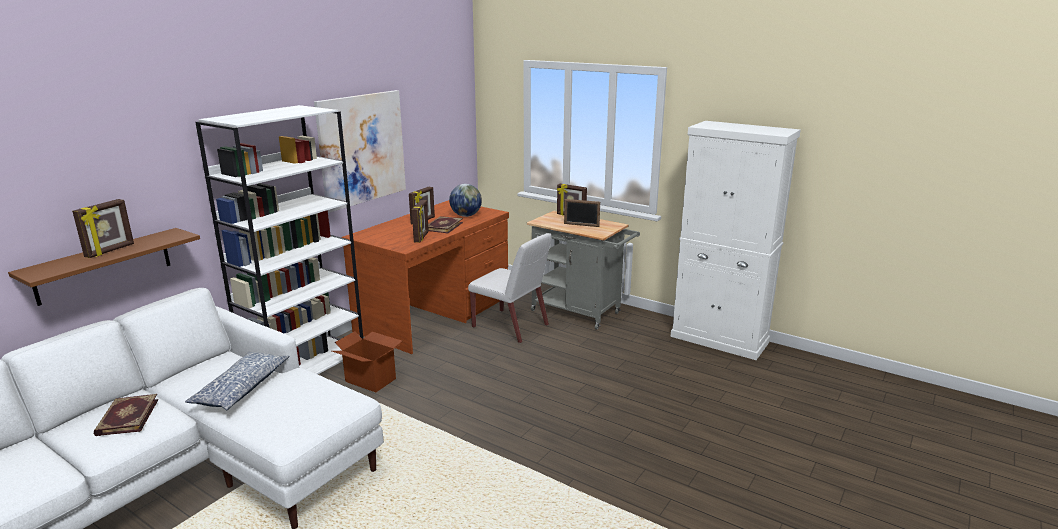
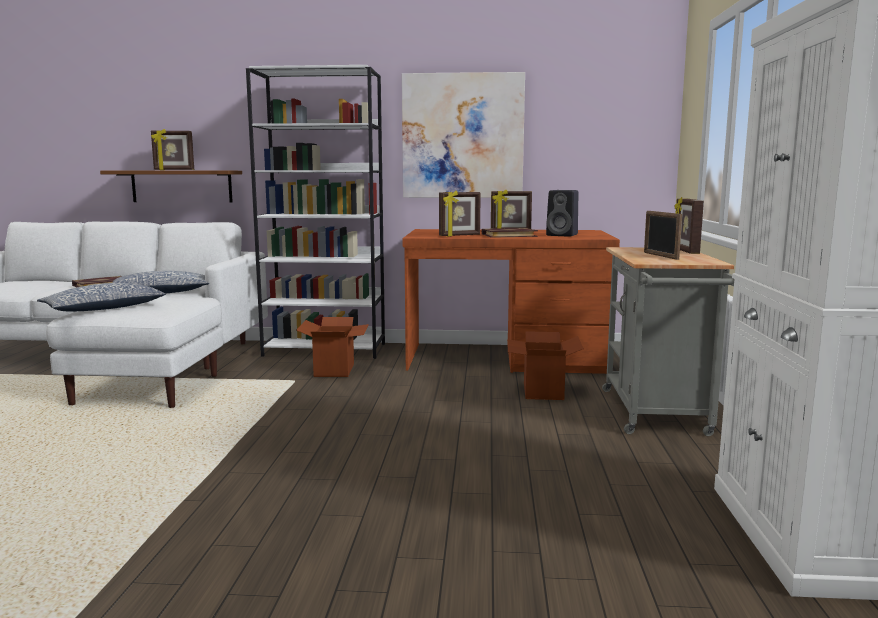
camera: 60 degrees right, 10 degrees down
globe [449,184,482,217] -> black speaker [546,190,579,237]
white chair [468,233,551,343] -> cardboard box [507,331,584,400]
none -> pillow [37,283,166,311]

